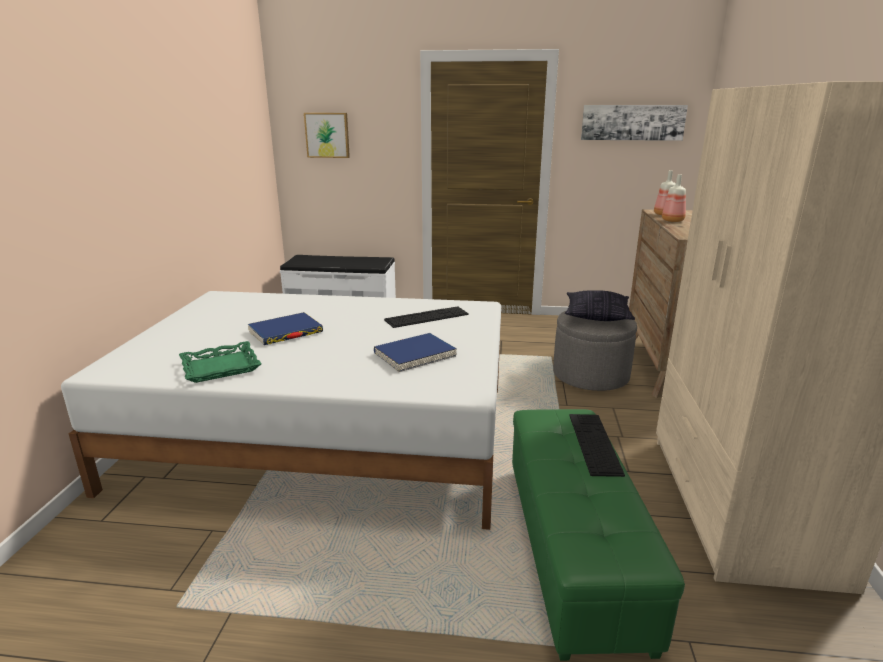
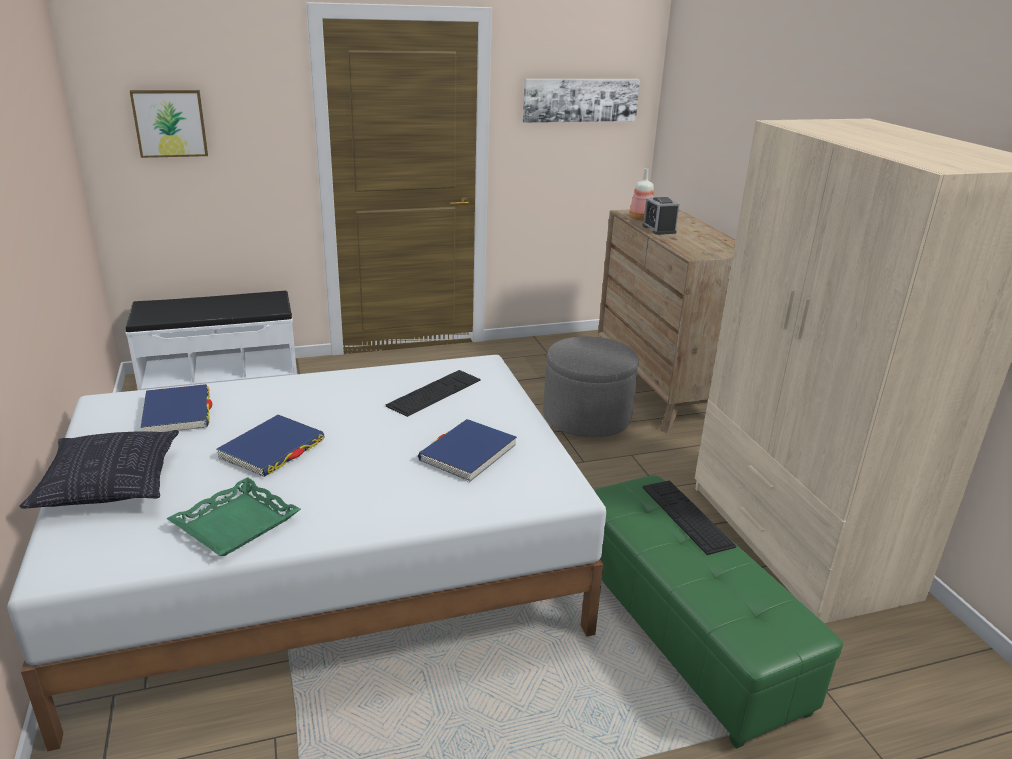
camera: 25 degrees left, 5 degrees up
pillow [565,290,635,321] -> pillow moved to [20,430,179,508]
bottle [662,174,686,222] -> alarm clock [643,197,679,235]
none -> blue book [141,384,212,432]

